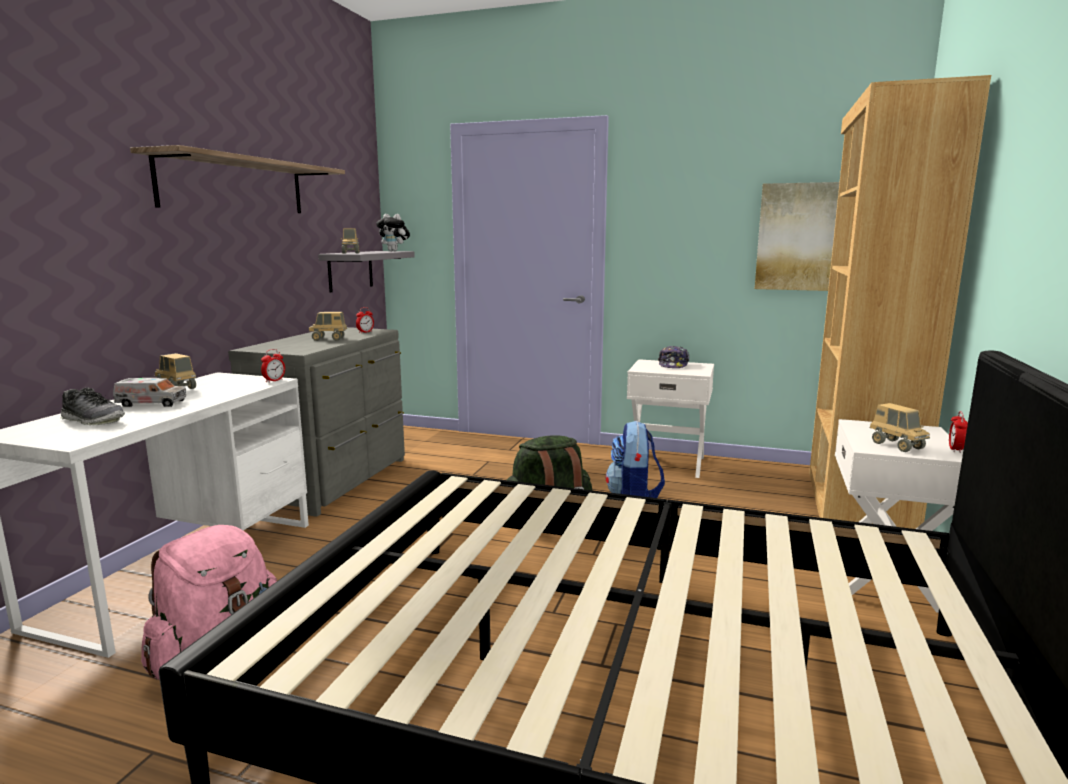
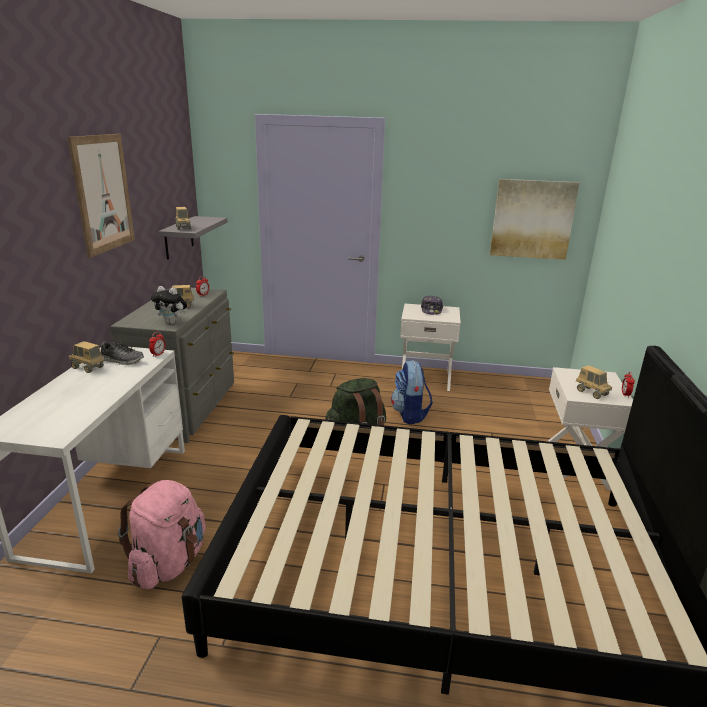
camera: 10 degrees left, 10 degrees up
shoe [60,387,125,425] -> shoe moved to [101,341,144,365]
toy truck [113,378,187,407] -> none
shelf [130,145,345,213] -> picture [68,134,135,258]
plush toy [376,214,410,251] -> plush toy moved to [151,286,187,324]
brown bookcase [809,75,991,529] -> none

